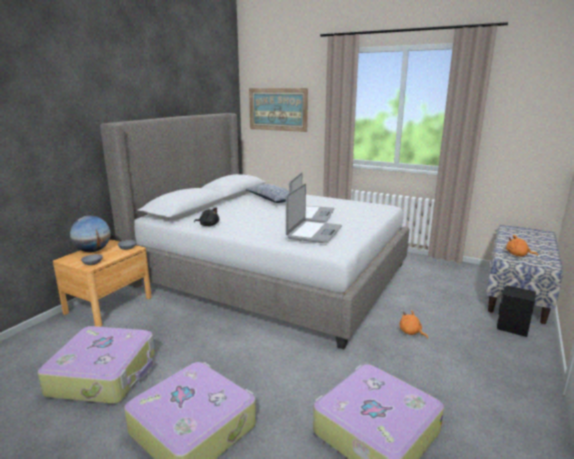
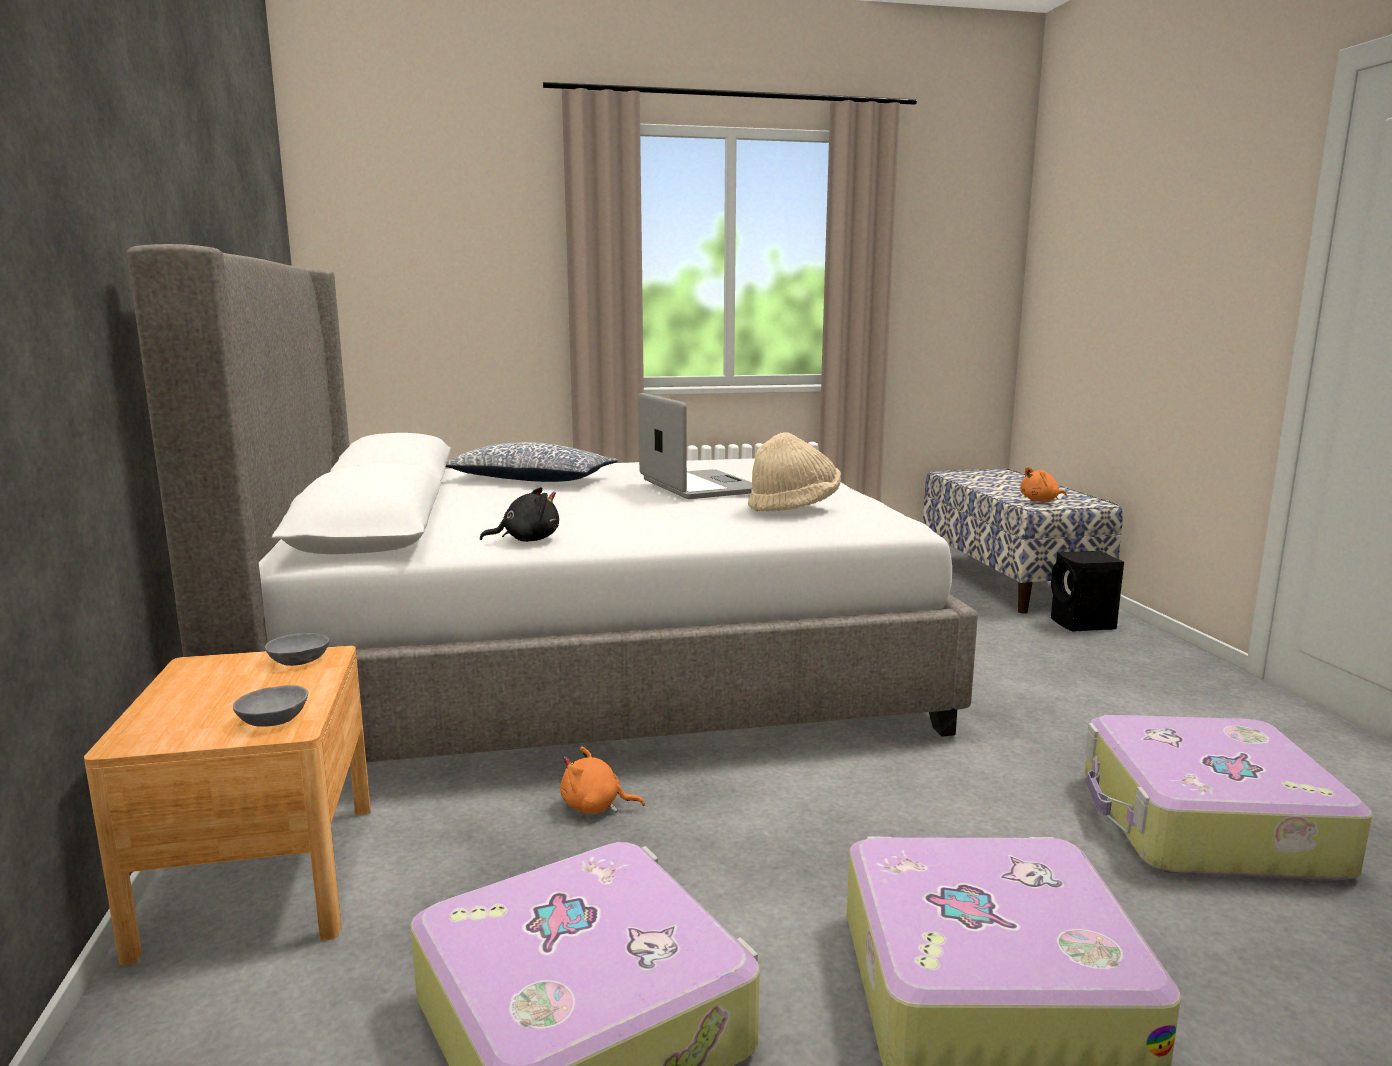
camera: 40 degrees left, 5 degrees down
globe [70,216,110,252] -> none
picture [249,88,308,132] -> none
laptop [286,183,342,243] -> beige hat [748,432,841,512]
orange plush toy [400,310,428,339] -> orange plush toy moved to [560,746,645,813]

